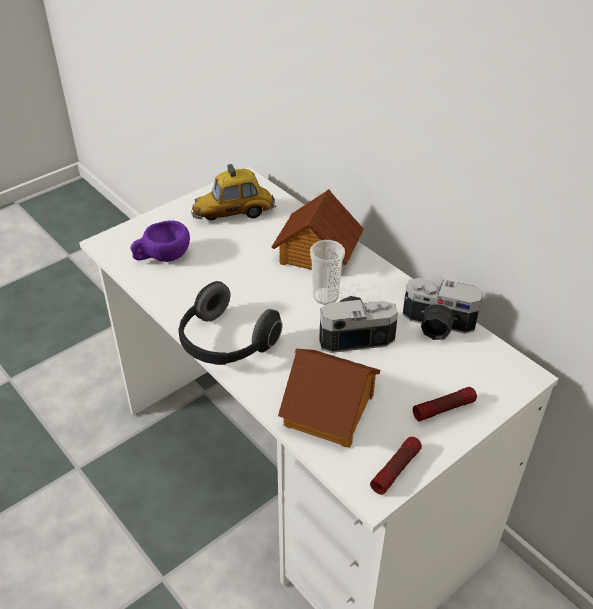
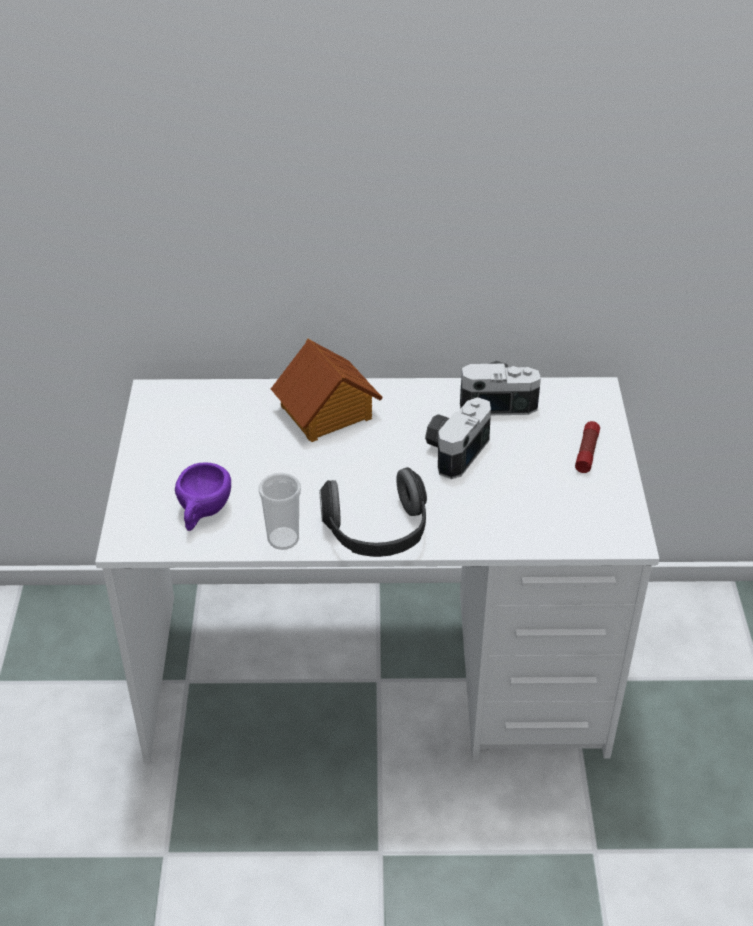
camera: 50 degrees left, 0 degrees up
toy car [191,164,276,220] -> none
toy house [278,348,381,448] -> none
cup [310,240,345,305] -> cup moved to [259,473,301,550]
flashlight [370,437,422,495] -> none
camera [403,278,483,340] -> camera turned 150 degrees counterclockwise [460,361,541,415]

